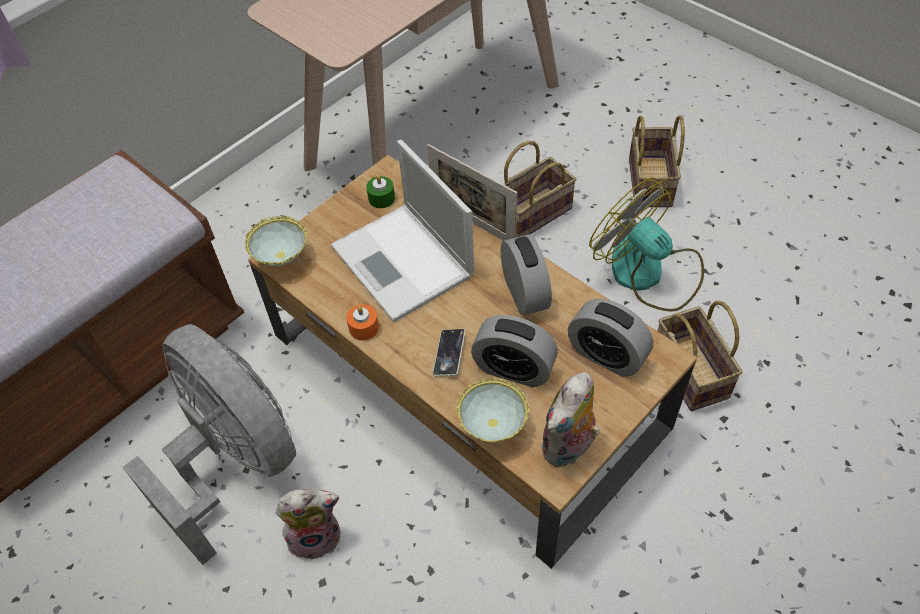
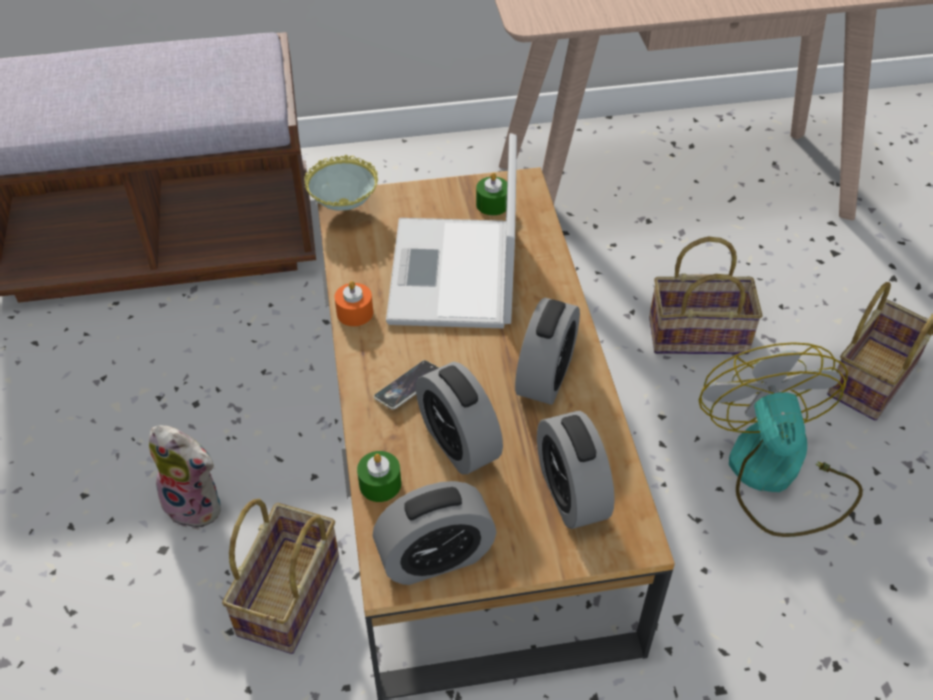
camera: 35 degrees right, 5 degrees down
grey fan [122,324,296,565] -> none
picture frame [427,144,517,241] -> none
bowl [456,377,529,443] -> green candle [357,451,401,502]
plush toy [541,372,600,467] -> alarm clock [373,481,496,585]
basket [658,301,742,411] -> basket moved to [222,498,339,654]

